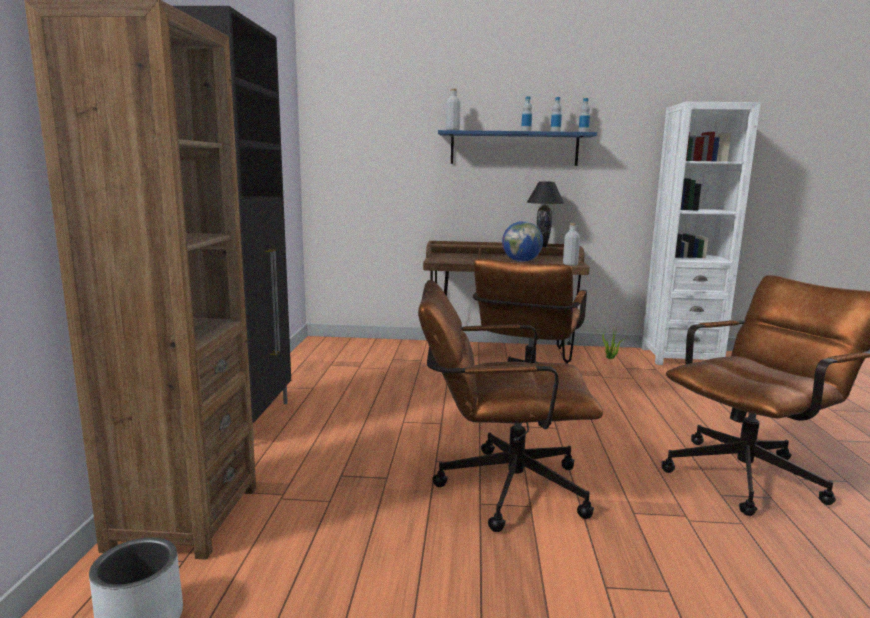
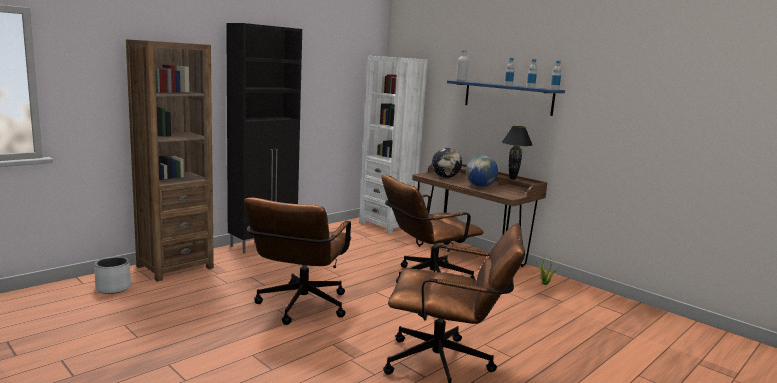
camera: 40 degrees right, 0 degrees up
brown office chair [418,280,603,532] -> brown office chair turned 120 degrees counterclockwise [244,198,351,325]
grey bottle [563,223,580,266] -> none
white bookcase [642,102,761,365] -> white bookcase moved to [359,56,428,234]
none -> globe [432,148,462,178]

